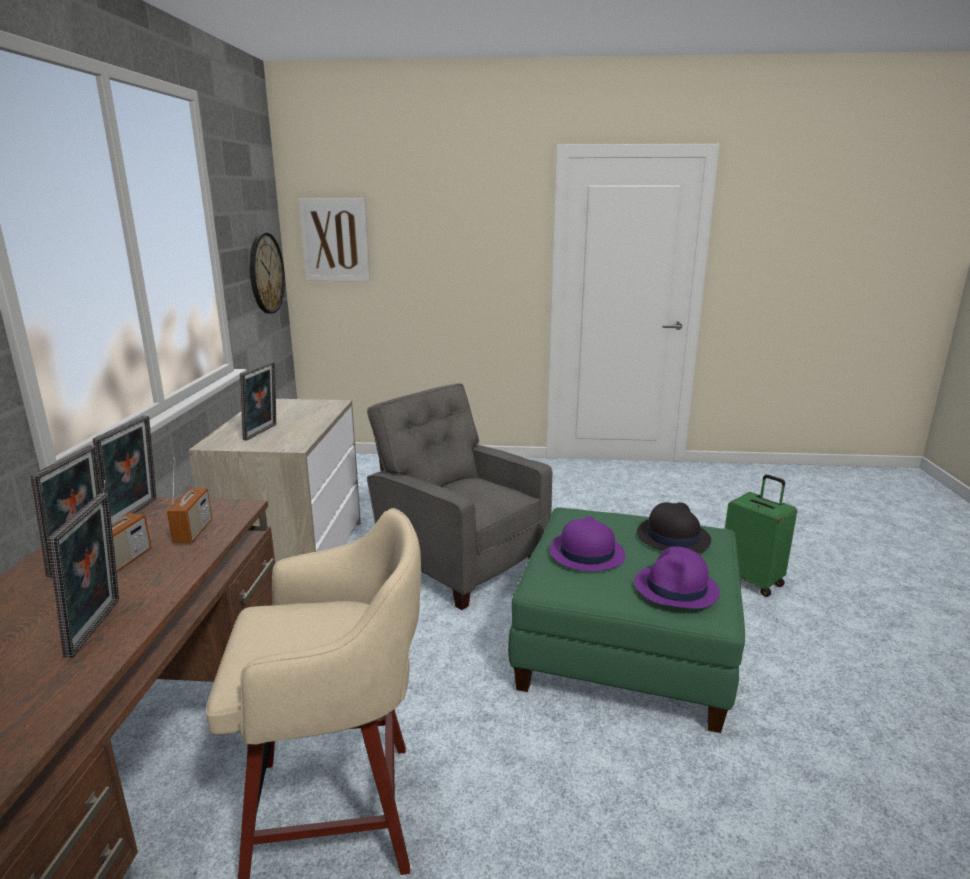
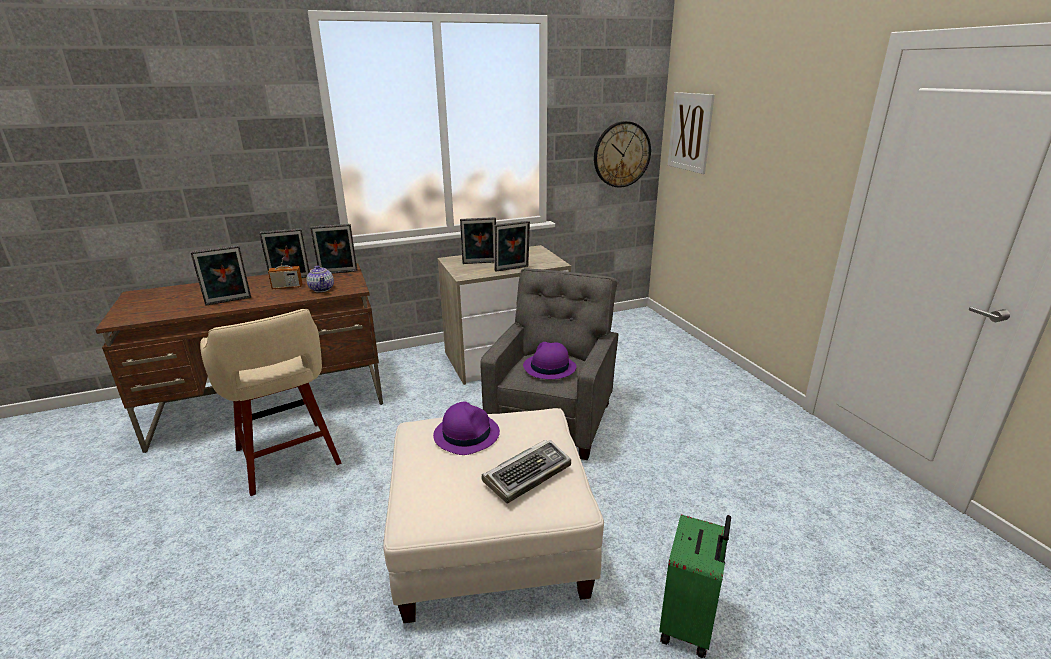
camera: 65 degrees right, 5 degrees up
radio [167,458,212,543] -> teapot [306,265,334,292]
green ottoman [508,507,745,733] -> white ottoman [383,408,604,623]
purple hat [634,546,720,609] -> purple hat moved to [523,342,576,379]
black hat [637,502,711,553] -> keyboard [482,440,571,503]
none -> picture frame [494,221,530,272]

